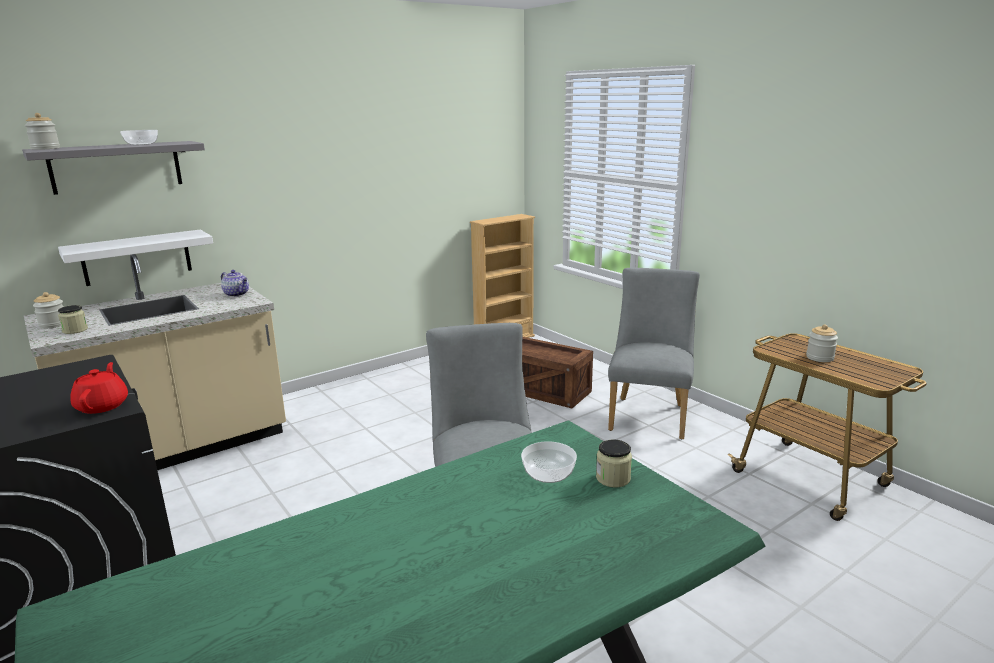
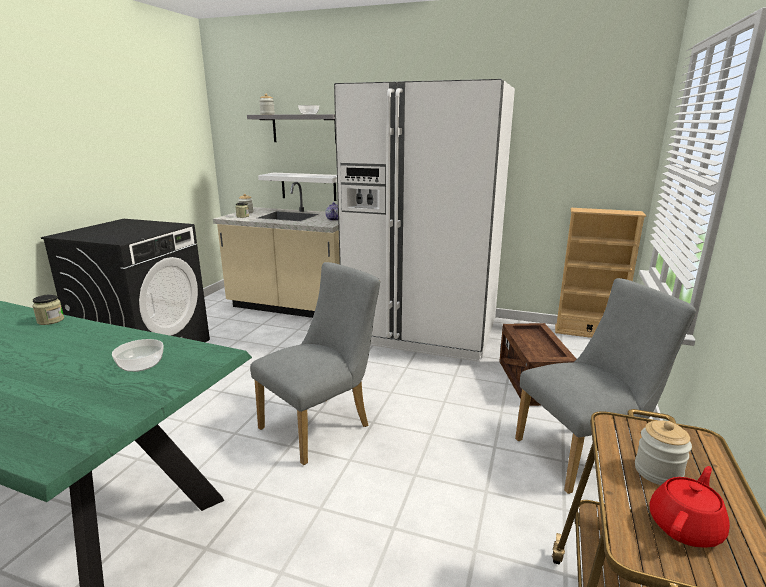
camera: 55 degrees right, 0 degrees up
red teapot [70,362,128,414] -> red teapot moved to [649,466,730,548]
jar [596,439,632,487] -> jar moved to [32,294,64,325]
none -> white fridge [334,79,515,362]

